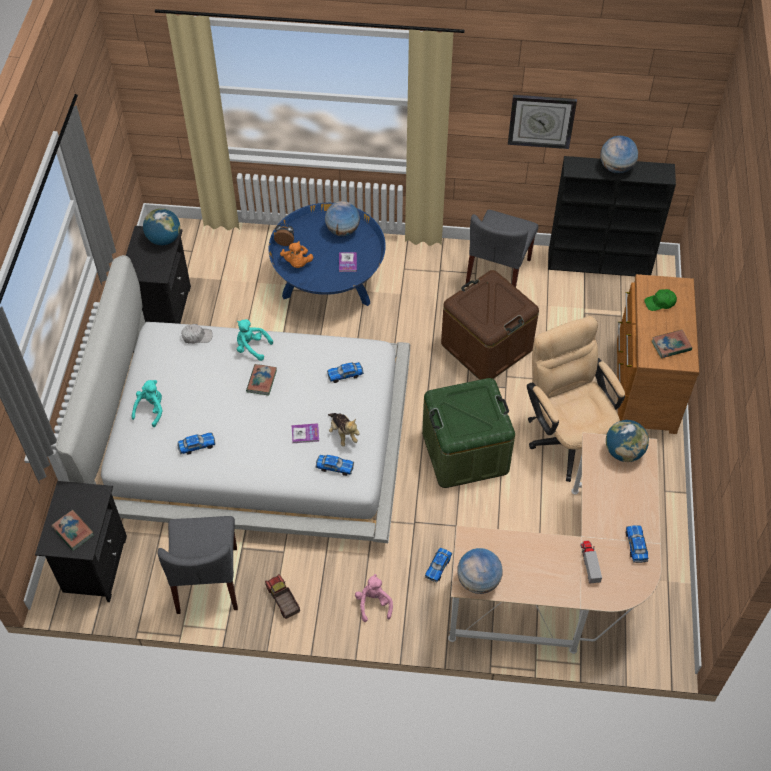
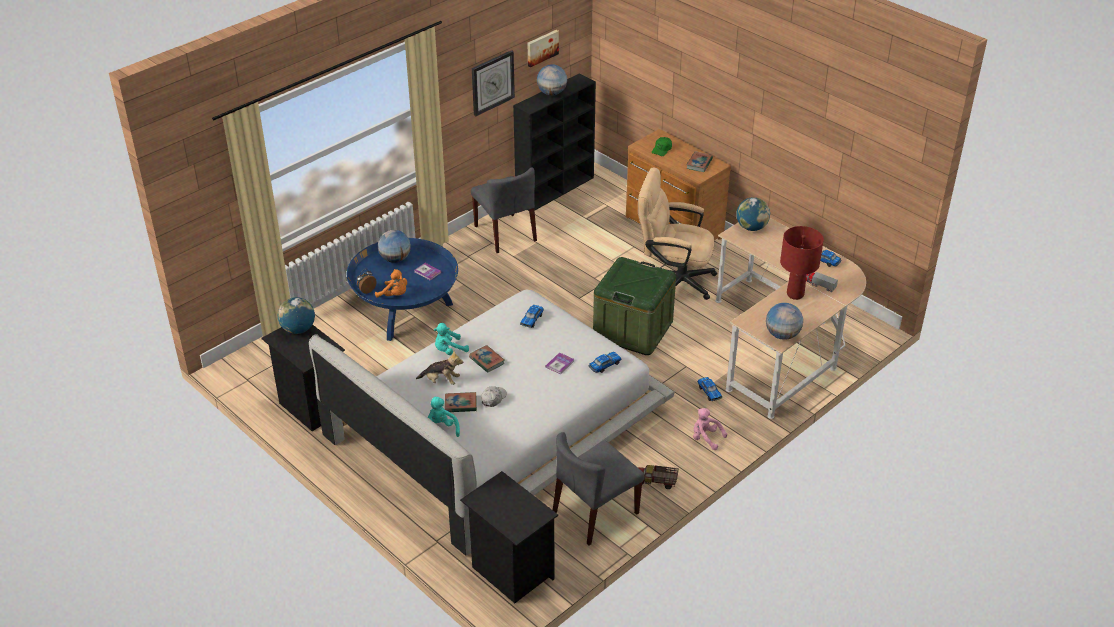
camera: 50 degrees left, 15 degrees down
book [51,510,94,551] -> book moved to [445,392,477,412]
grey chair [157,516,238,614] -> grey chair turned 105 degrees clockwise [553,432,644,546]
toy car [177,433,216,454] -> none
white cap [181,324,213,344] -> white cap moved to [481,387,507,407]
plush toy [328,413,360,447] -> plush toy moved to [416,351,463,385]
brown storage box [441,270,539,380] -> none
none -> picture [528,30,559,67]
none -> red table lamp [780,226,824,300]

